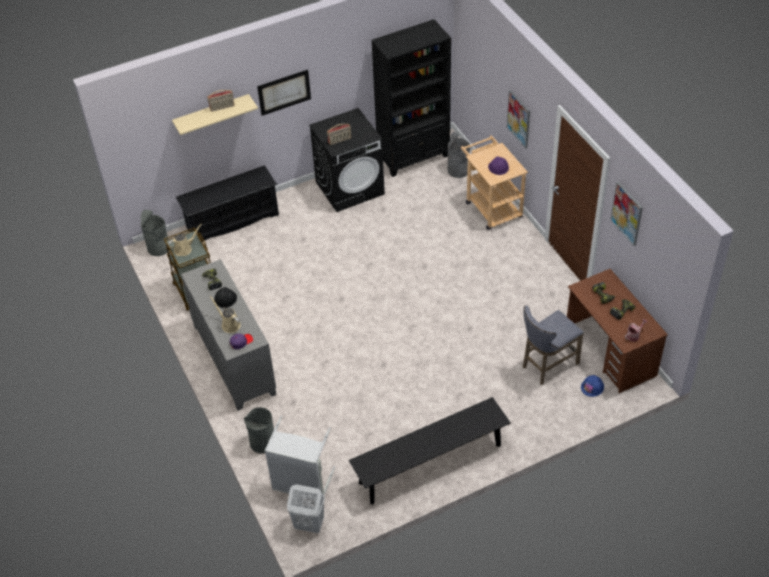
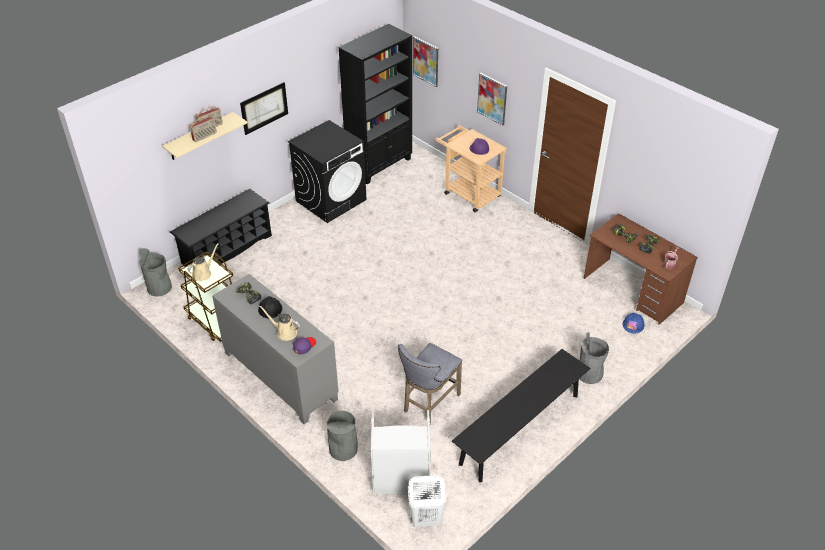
camera: 20 degrees left, 5 degrees down
radio [327,124,351,145] -> radio moved to [190,116,217,142]
grey trash can [448,132,470,178] -> grey trash can moved to [579,332,609,384]
grey stool [523,306,584,385] -> grey stool moved to [398,343,462,424]
picture [610,182,643,246] -> picture moved to [413,36,438,87]

